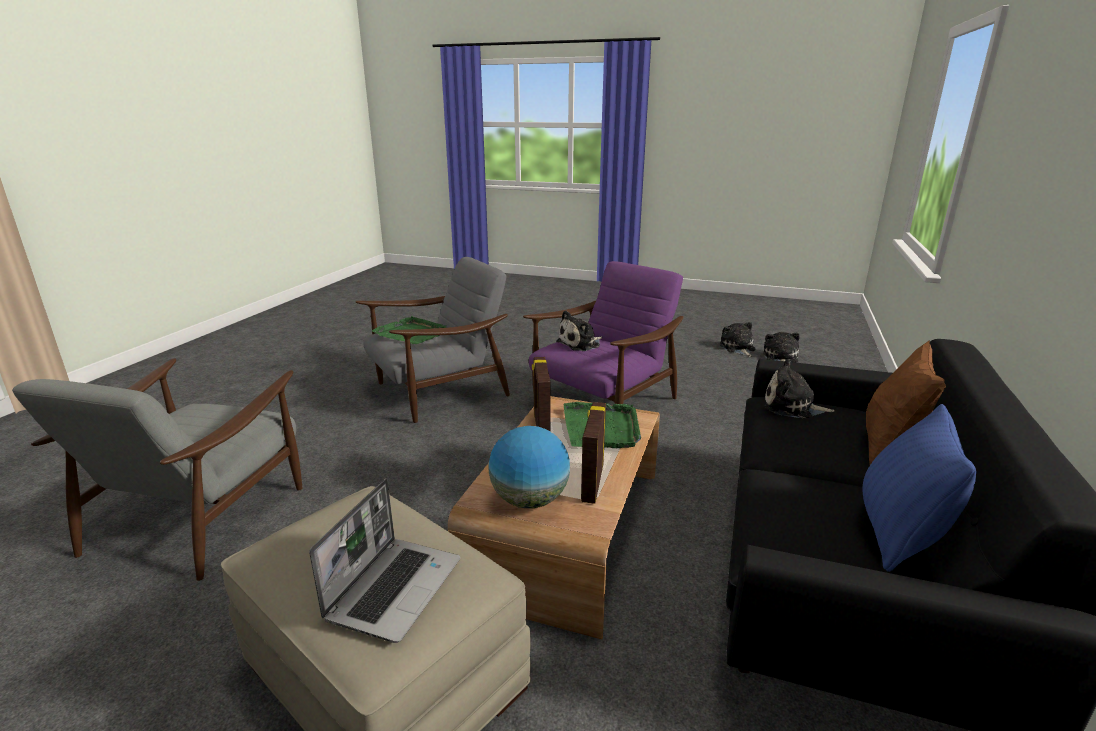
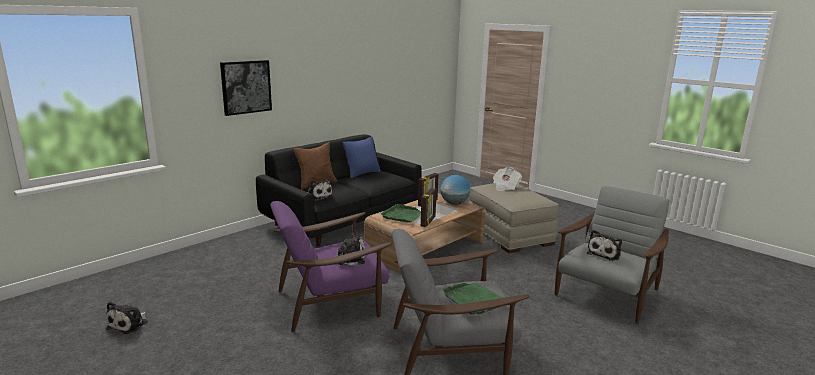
camera: 155 degrees left, 5 degrees down
laptop [309,479,460,643] -> newspaper [493,167,522,191]
plush toy [763,332,800,363] -> plush toy moved to [587,230,622,261]
none -> picture [220,60,272,116]

